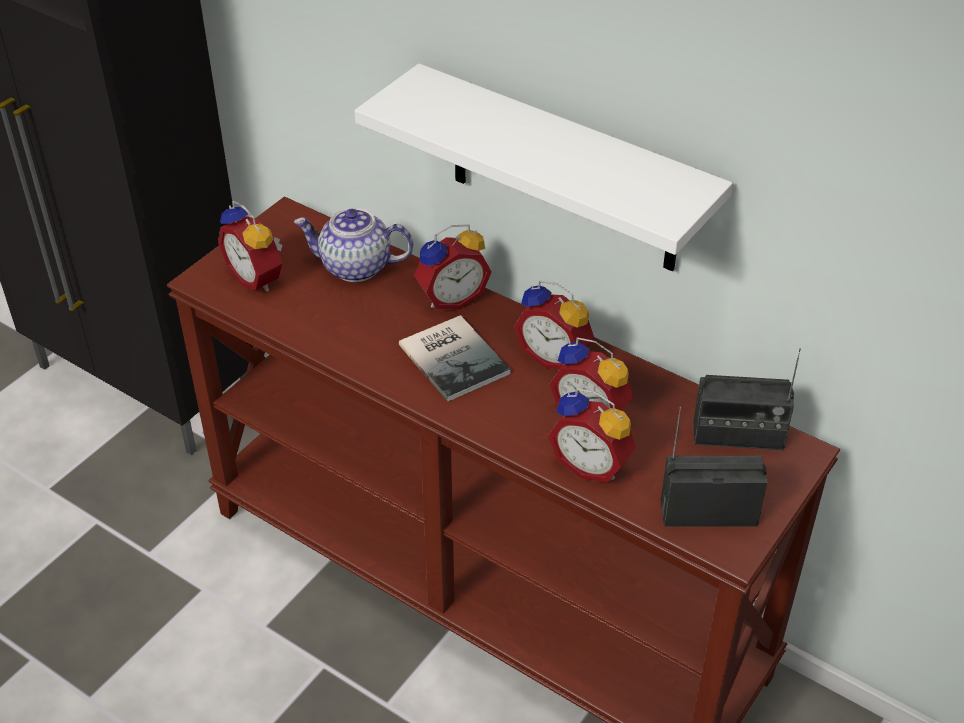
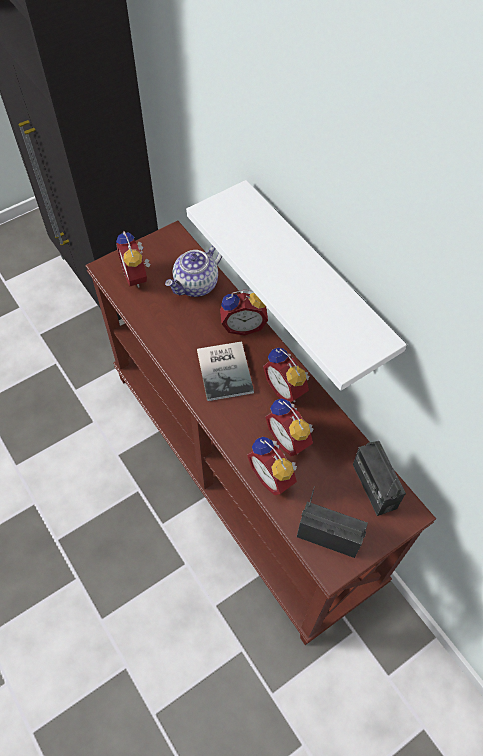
camera: 20 degrees right, 15 degrees up
teapot [294,208,413,282] -> teapot turned 75 degrees counterclockwise [165,245,222,297]
radio [693,348,801,450] -> radio turned 45 degrees clockwise [353,441,406,516]

